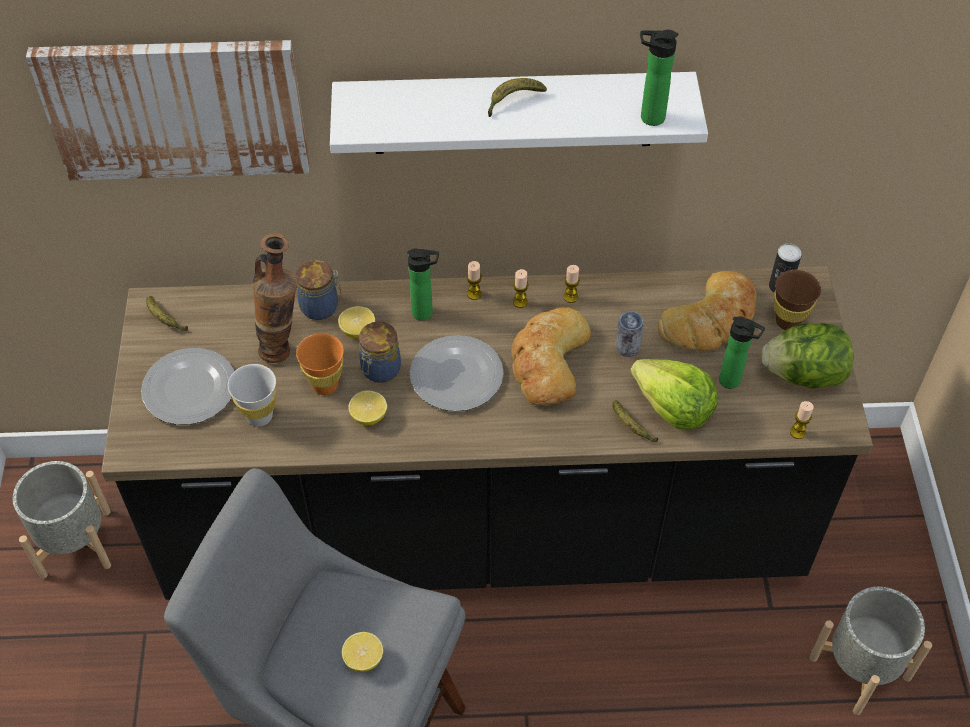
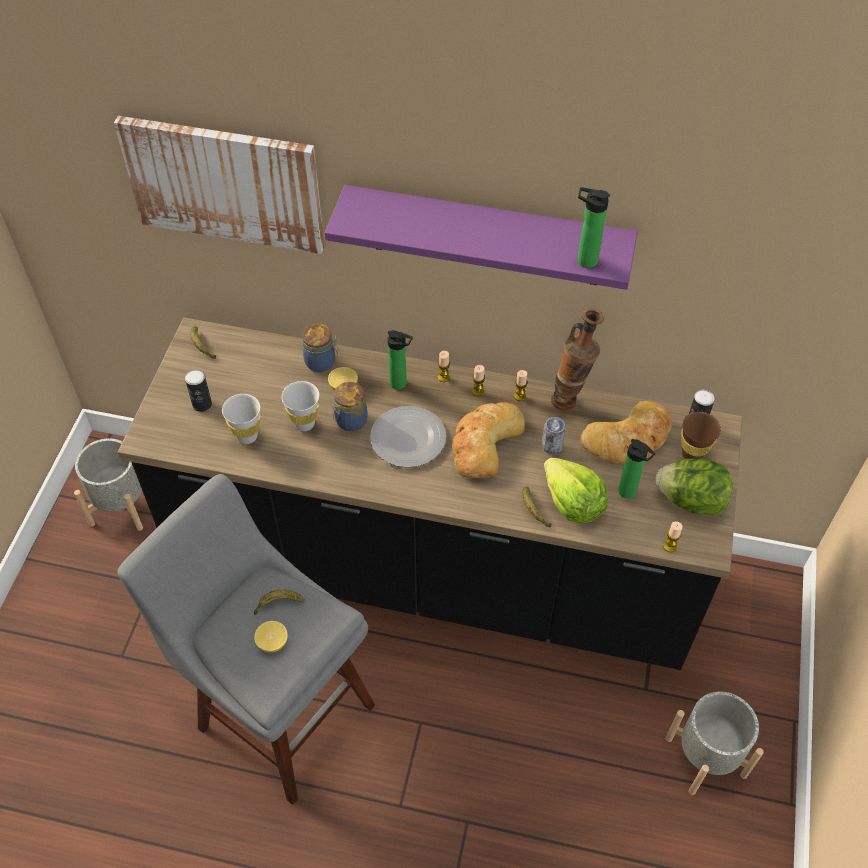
camera: 15 degrees right, 0 degrees up
plate [141,348,234,425] -> can [185,369,212,412]
vase [252,233,298,363] -> vase moved to [551,308,604,411]
orange cup [296,333,344,395] -> white cup [281,381,319,431]
white shelf [330,72,708,154] -> purple shelf [325,185,638,290]
lemon [348,390,387,425] -> none
banana [488,78,547,117] -> banana moved to [254,590,305,615]

